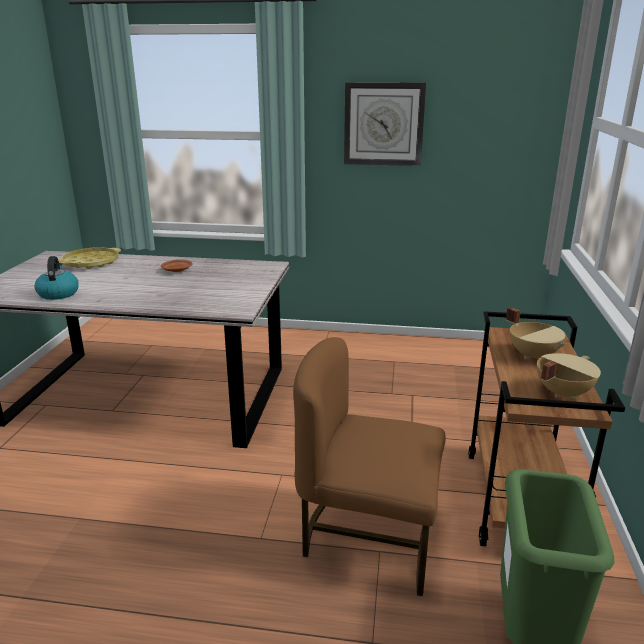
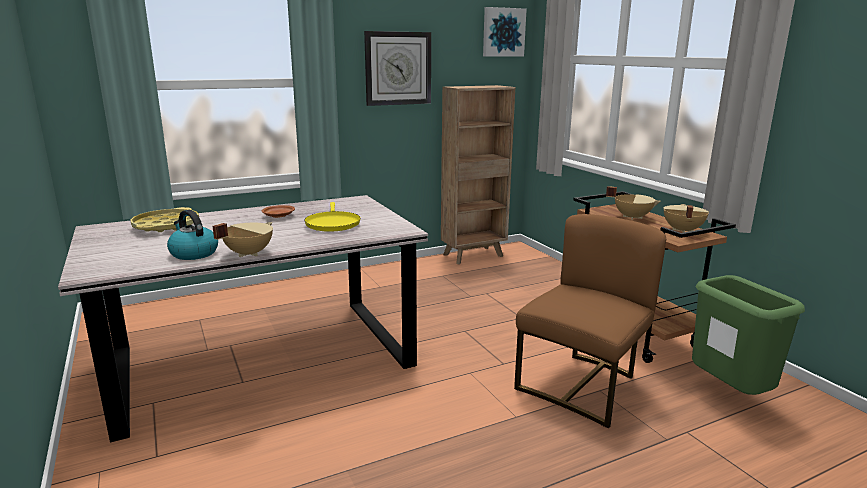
camera: 35 degrees left, 5 degrees down
brown chair [293,337,446,596] -> brown chair turned 150 degrees clockwise [514,214,666,428]
none -> beige cooking pot [213,222,273,257]
none -> yellow frying pan [304,202,361,232]
none -> brown bookcase [441,85,515,264]
none -> picture [483,7,527,57]

